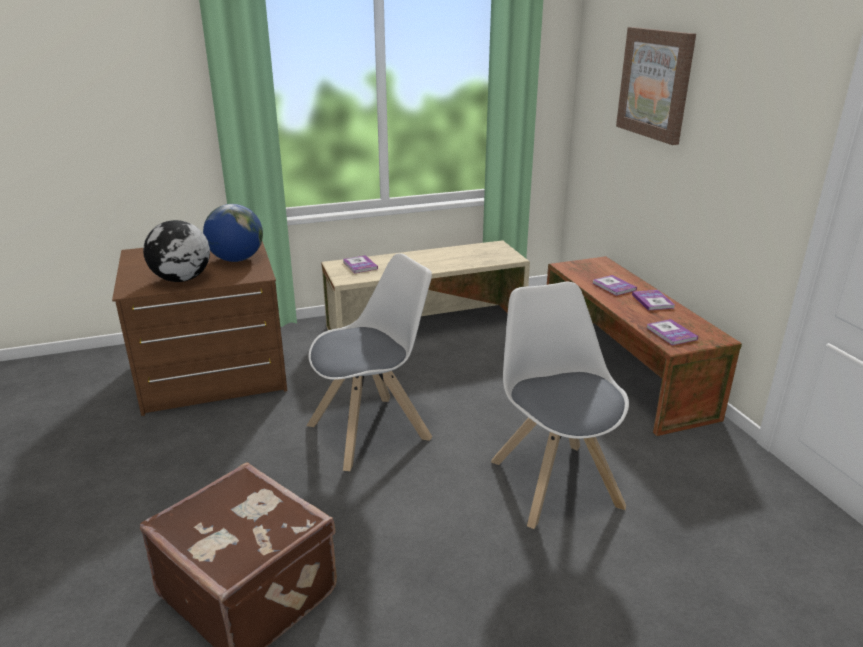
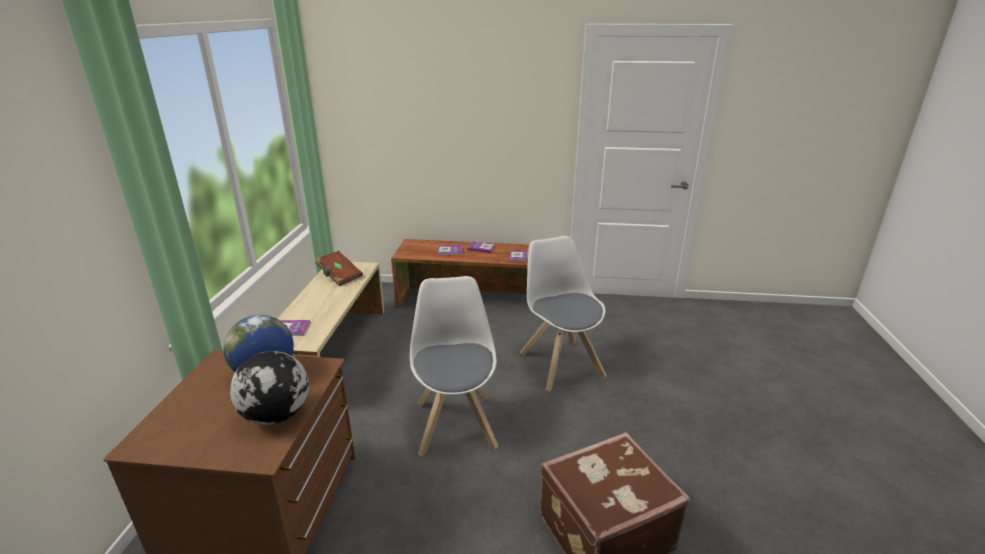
camera: 65 degrees left, 0 degrees up
chair [491,282,629,529] -> chair turned 60 degrees clockwise [520,236,606,391]
picture [616,27,696,145] -> none
none -> brown book [315,251,363,286]

